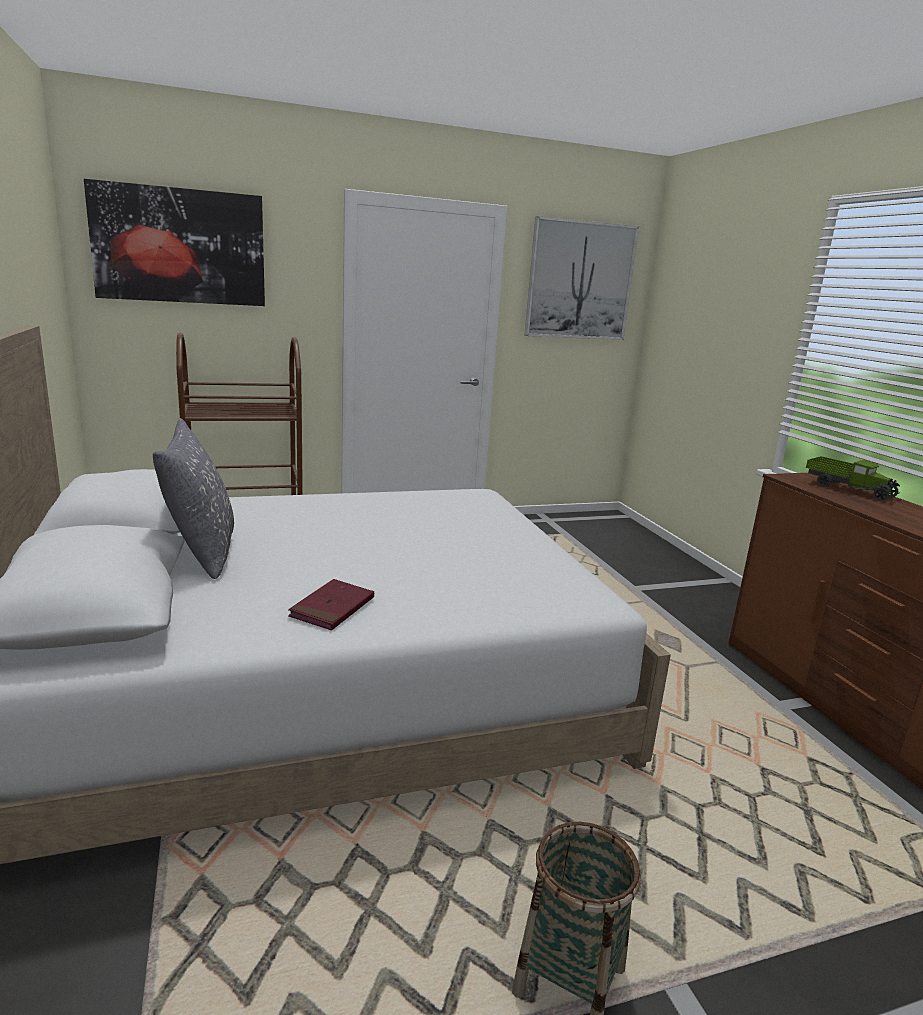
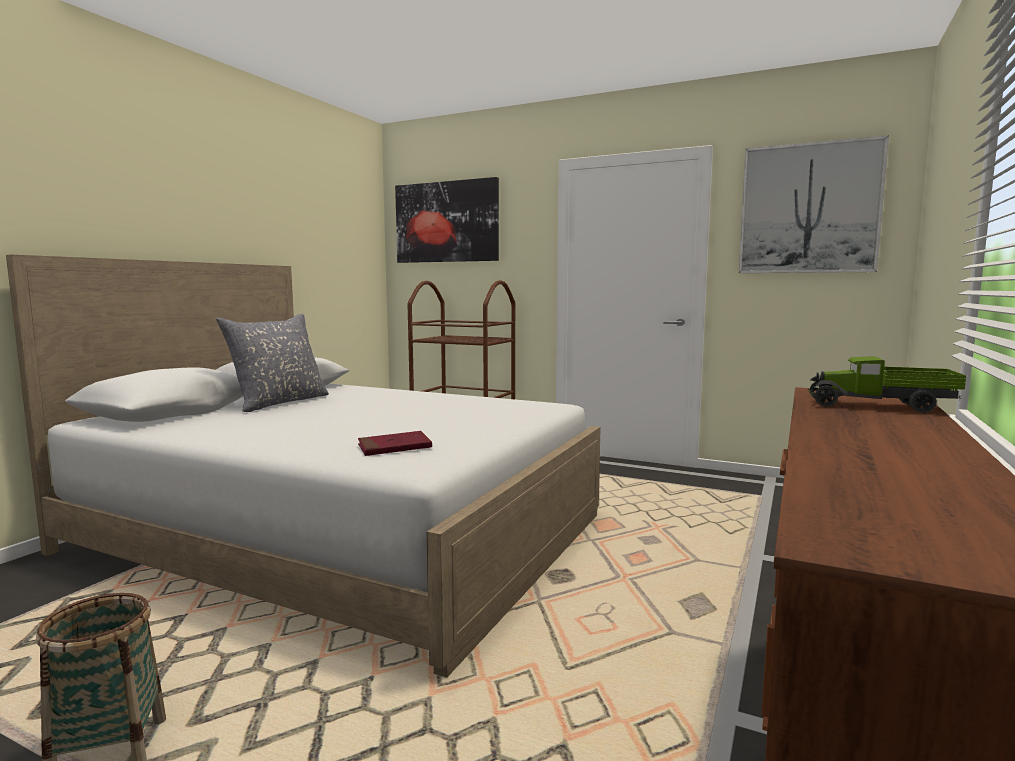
camera: 45 degrees right, 10 degrees down
red book [288,579,374,630] -> red book moved to [358,431,432,456]
toy truck [806,456,900,501] -> toy truck turned 105 degrees clockwise [808,356,966,413]

